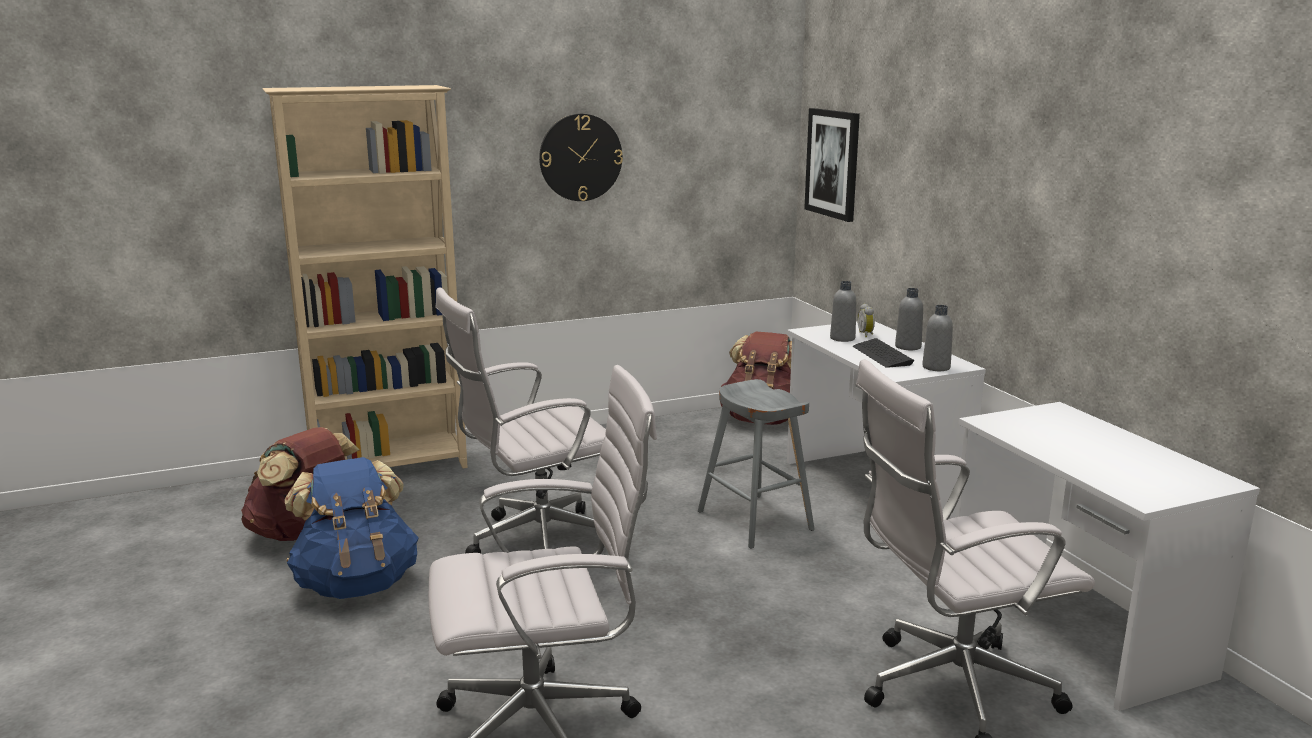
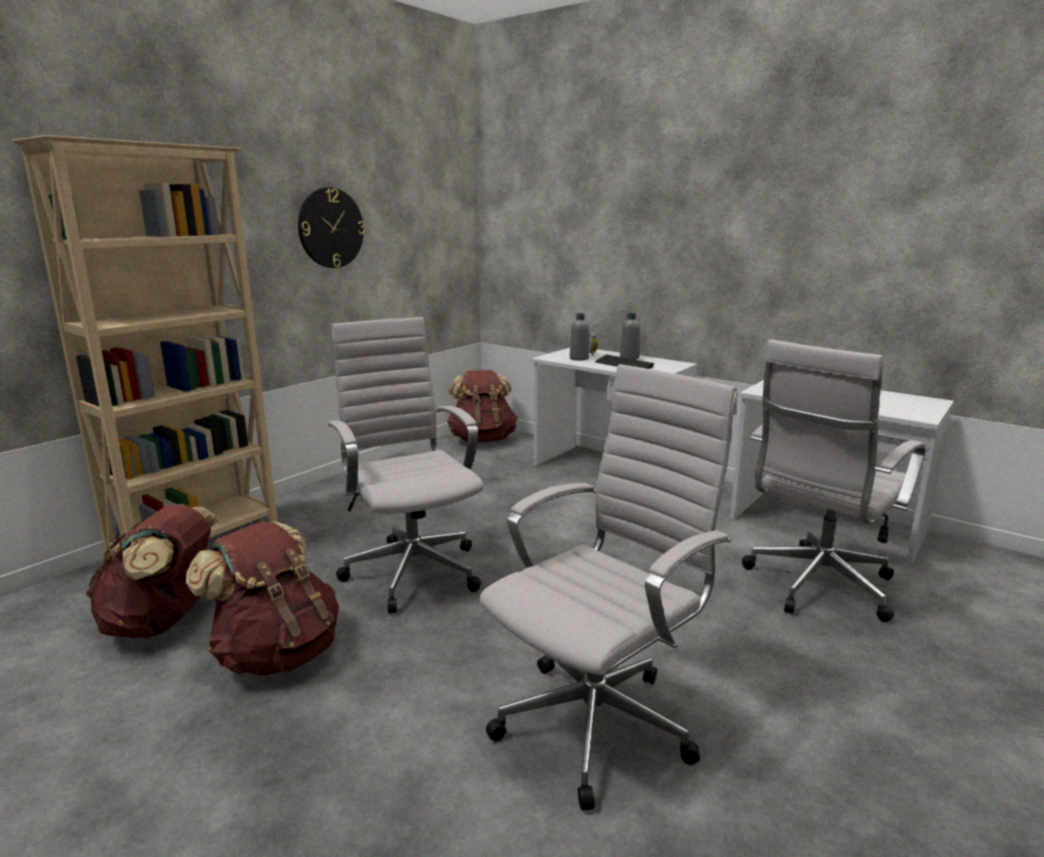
camera: 30 degrees left, 0 degrees up
blue backpack [285,457,419,599] -> brown backpack [186,521,339,676]
white office chair [436,287,606,553] -> white office chair turned 120 degrees clockwise [328,317,484,613]
grey stool [698,379,815,549] -> none
picture [804,108,860,222] -> none
grey bottle [922,305,953,371] -> none

